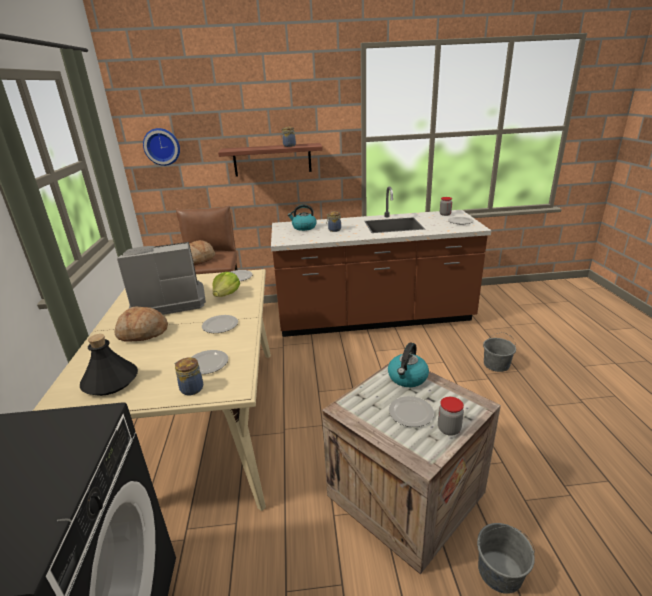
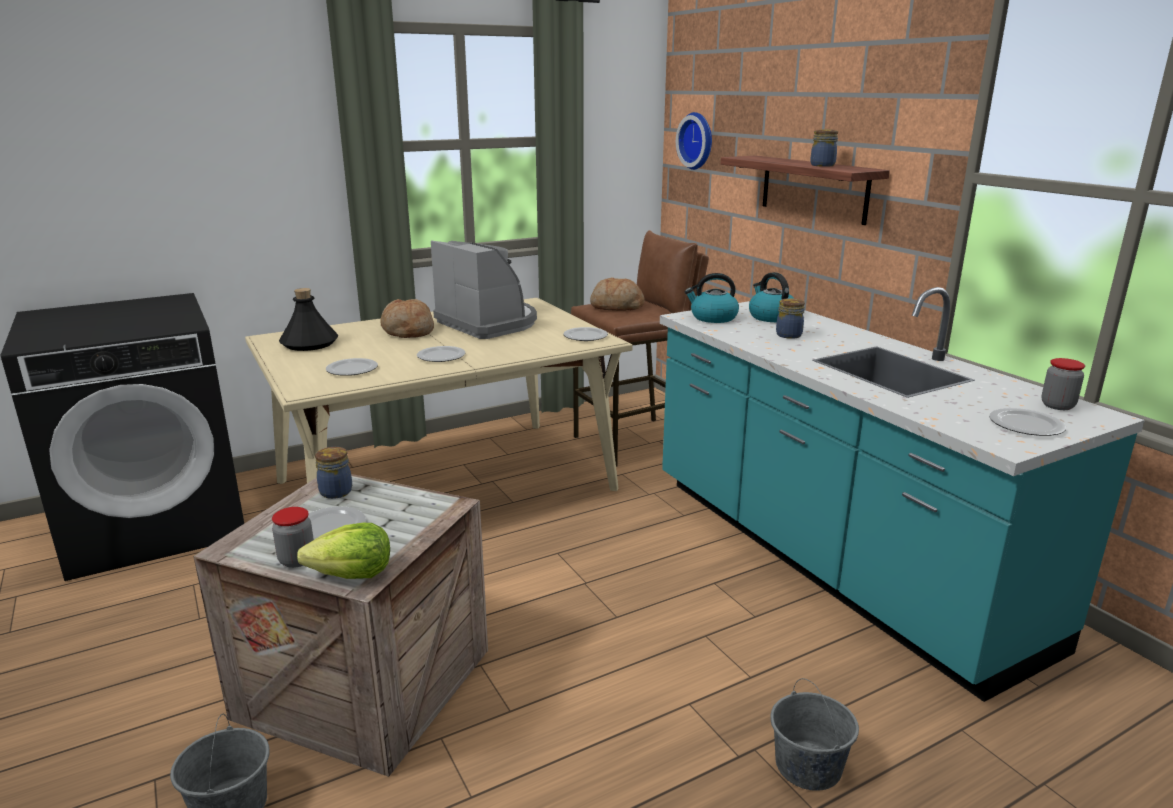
camera: 65 degrees right, 5 degrees down
jar [175,357,203,396] -> jar moved to [315,447,352,499]
lettuce [213,272,240,297] -> lettuce moved to [297,523,390,579]
brown counter [271,186,492,337] -> turquoise counter [660,287,1145,702]
kettle [388,342,429,387] -> kettle moved to [685,273,739,323]

